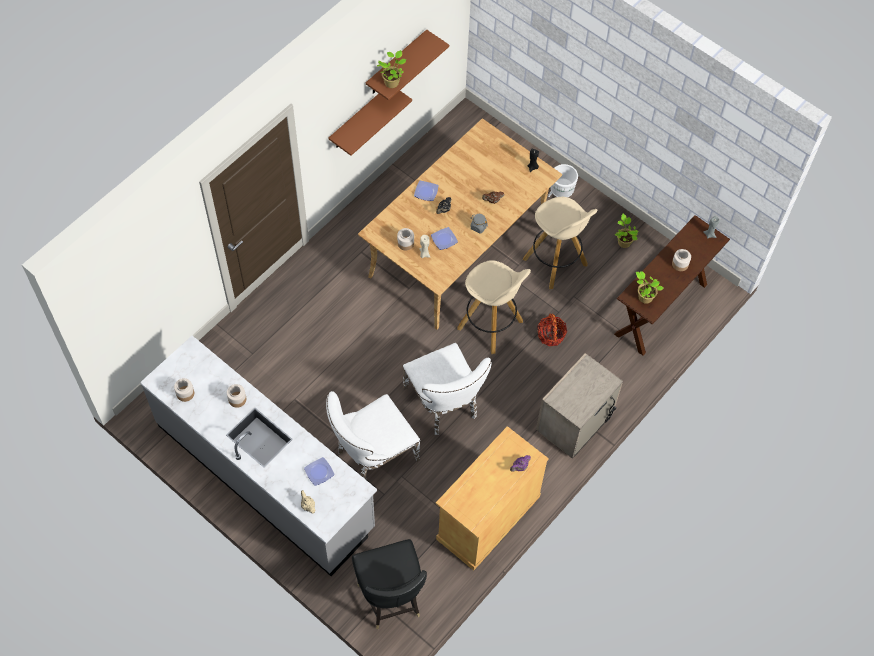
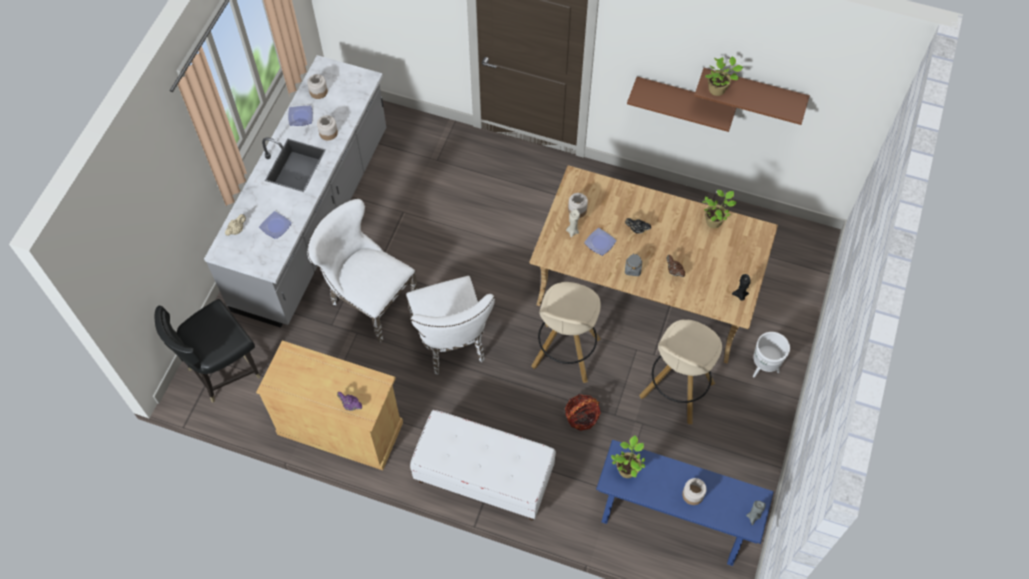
camera: 70 degrees right, 0 degrees up
white chair [403,343,492,435] -> white chair turned 60 degrees counterclockwise [406,276,495,375]
plate [414,181,439,201] -> plate moved to [288,106,313,126]
beige nightstand [536,353,623,459] -> white bench [410,410,556,521]
brown console table [614,215,730,356] -> blue console table [596,440,774,566]
potted plant [615,214,639,248] -> potted plant moved to [702,190,737,228]

